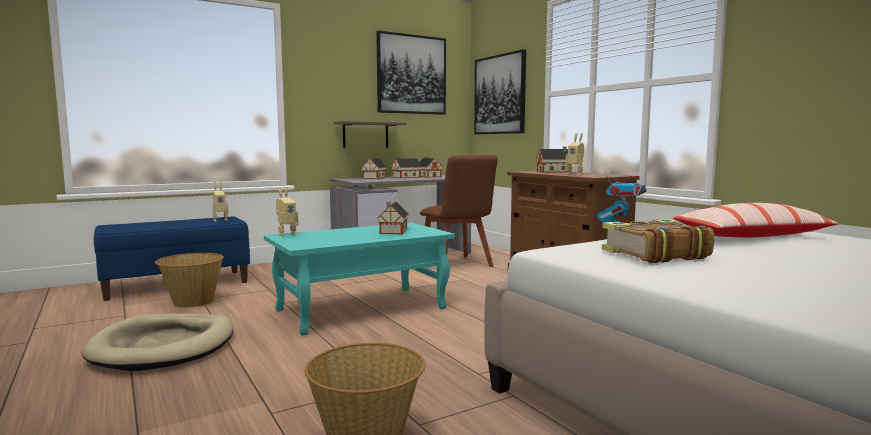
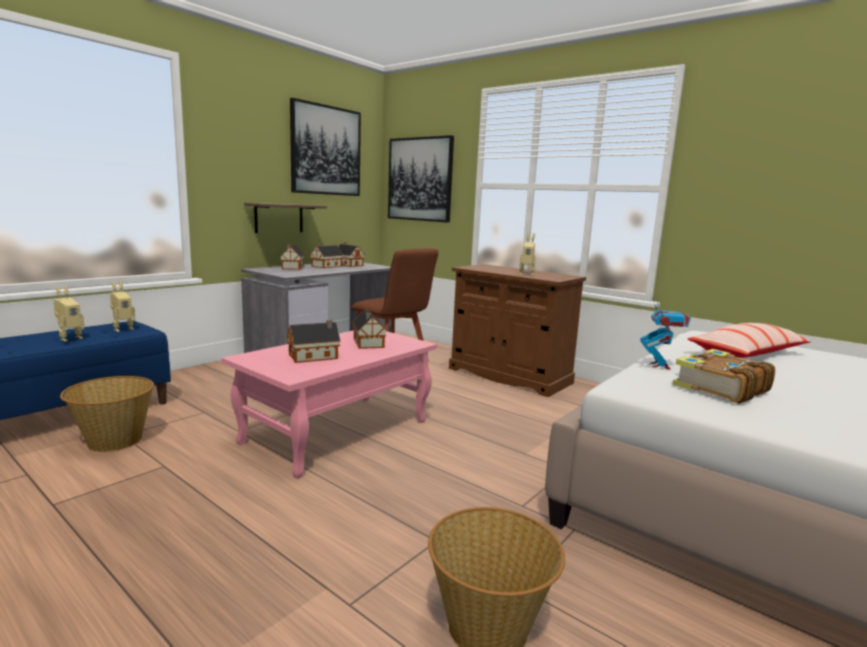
camera: 20 degrees left, 5 degrees up
beige dog bed [82,314,234,371] -> none
turquoise coffee table [264,223,455,336] -> pink coffee table [221,330,437,479]
toy robot [276,187,299,236] -> toy robot moved to [54,286,85,342]
toy house [536,147,569,172] -> toy house moved to [287,320,341,363]

